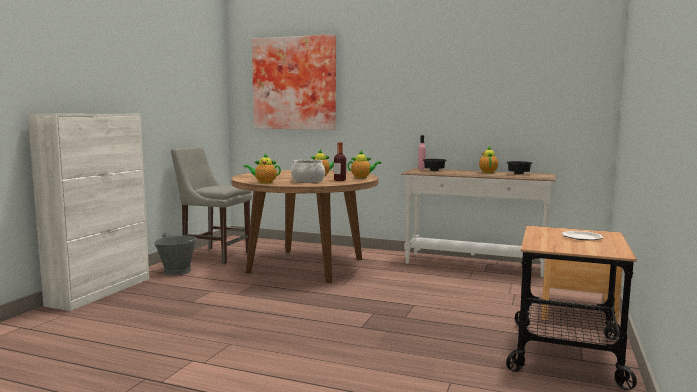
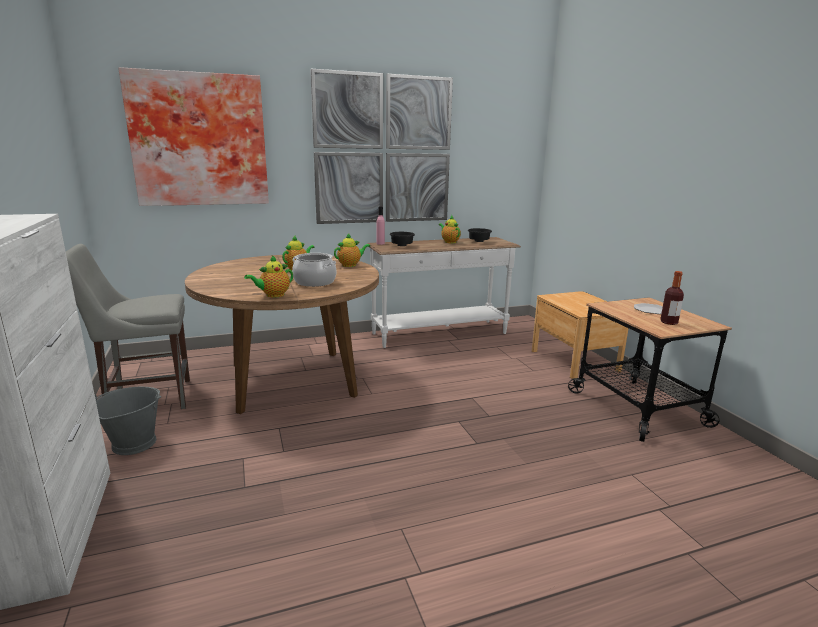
camera: 40 degrees left, 10 degrees up
bottle [334,142,346,181] -> bottle moved to [660,271,684,325]
none -> picture [310,69,453,224]

